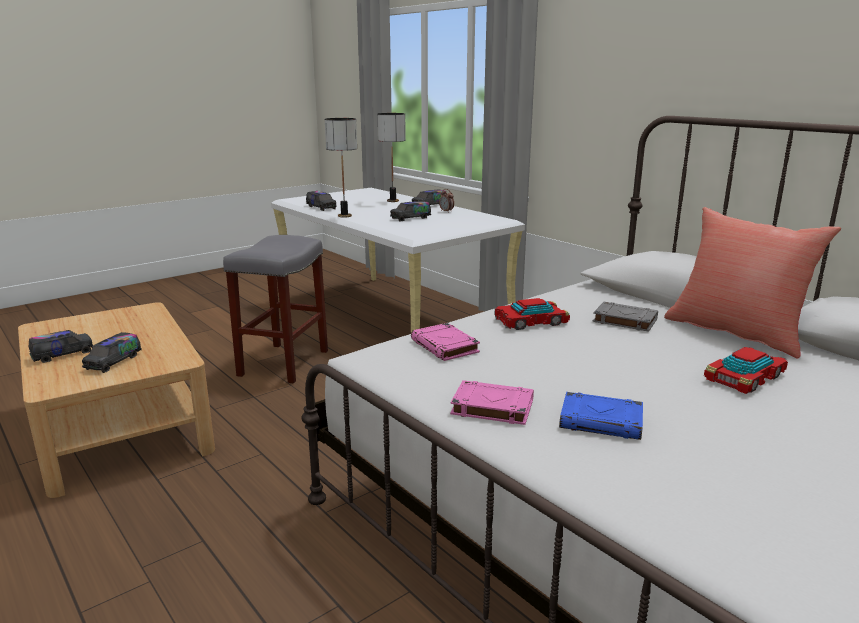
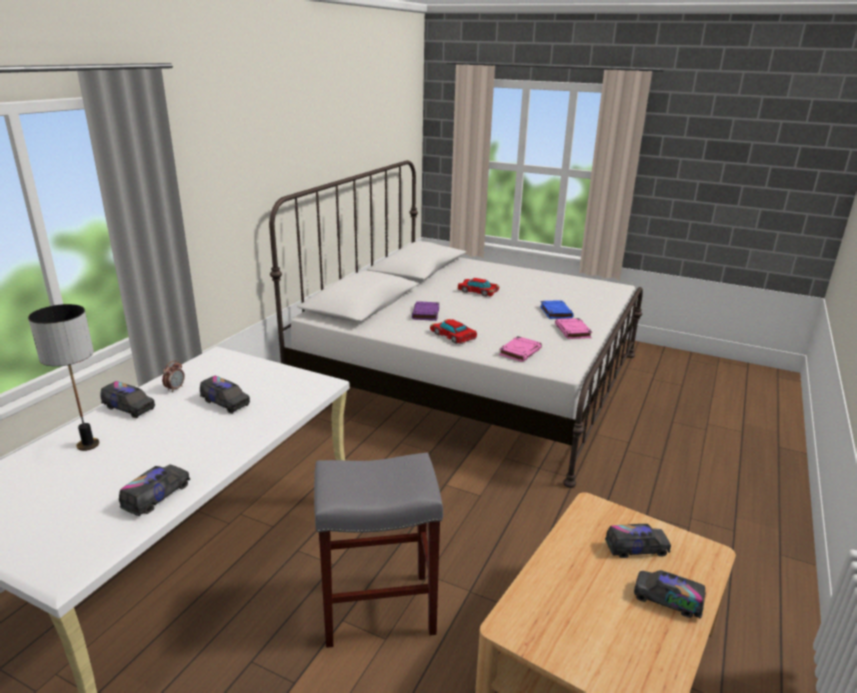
camera: 115 degrees left, 5 degrees up
table lamp [325,118,357,218] -> none
grey book [593,302,658,332] -> purple book [412,301,439,321]
red pillow [664,207,841,358] -> none

